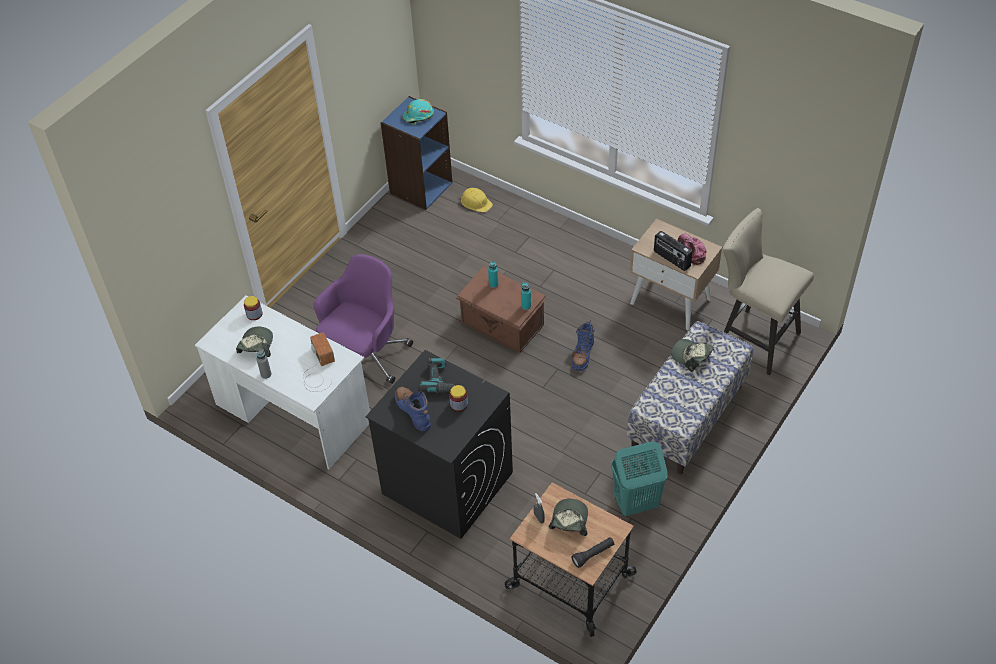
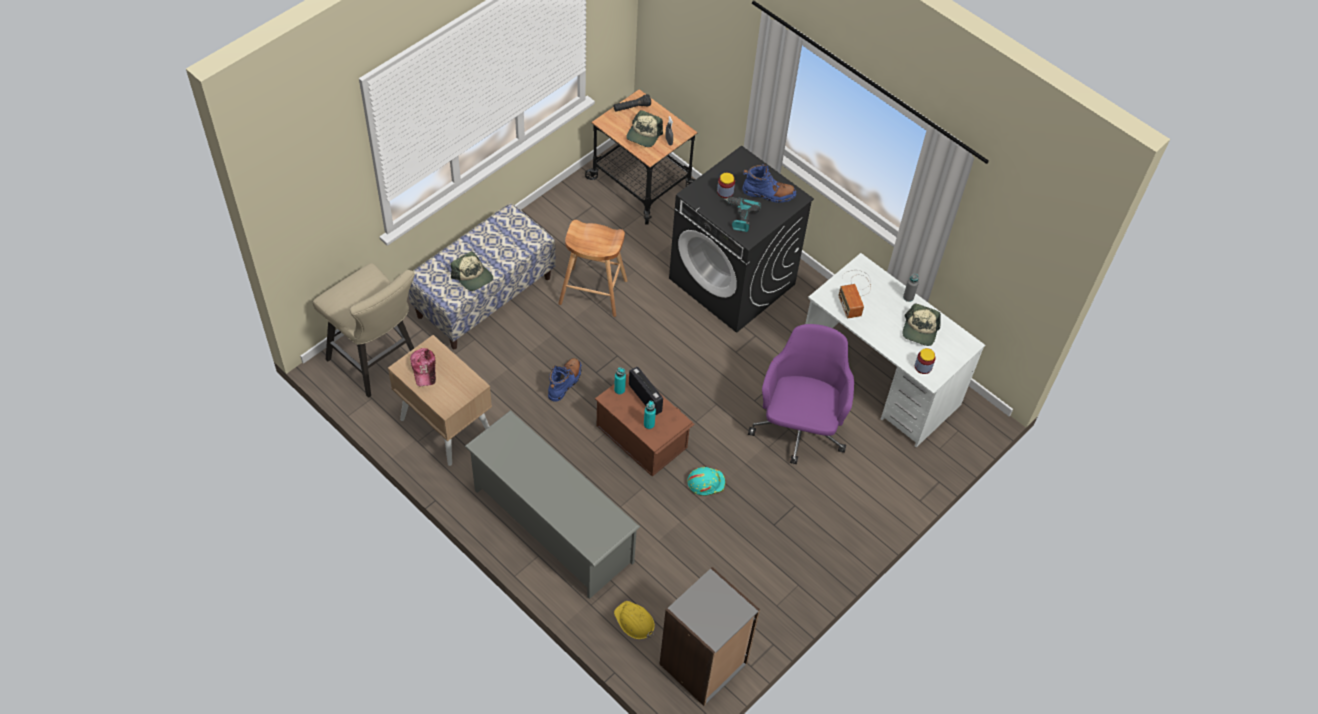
camera: 175 degrees left, 5 degrees up
purple office chair [314,254,413,384] -> purple office chair turned 150 degrees clockwise [748,324,854,464]
blue bookcase [381,96,452,210] -> grey bookcase [660,567,760,706]
blue boot [395,387,431,431] -> blue boot turned 60 degrees counterclockwise [742,164,797,203]
turquoise hard hat [403,99,434,125] -> turquoise hard hat moved to [687,467,726,496]
turquoise laundry basket [611,441,668,516] -> none
radio [654,231,693,271] -> radio moved to [629,366,663,416]
none -> grey shoe rack [465,410,640,599]
none -> brown stool [558,220,628,317]

